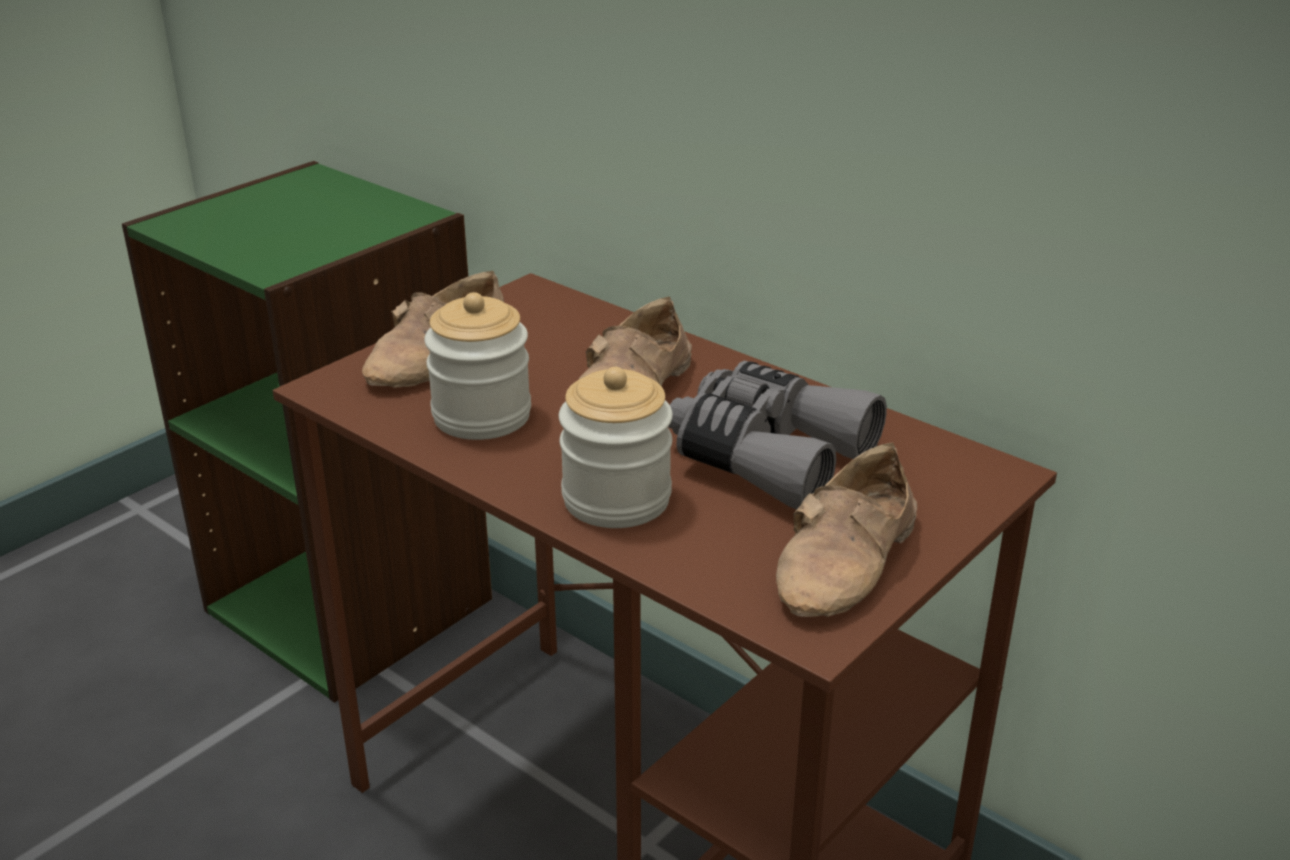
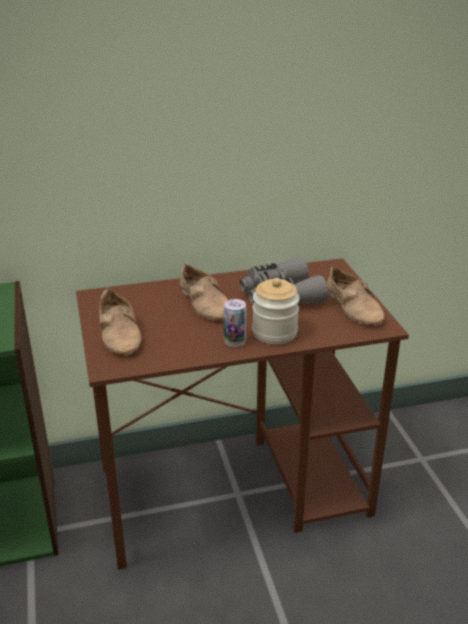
camera: 55 degrees left, 0 degrees up
jar [424,292,531,440] -> none
none -> can [224,299,247,347]

